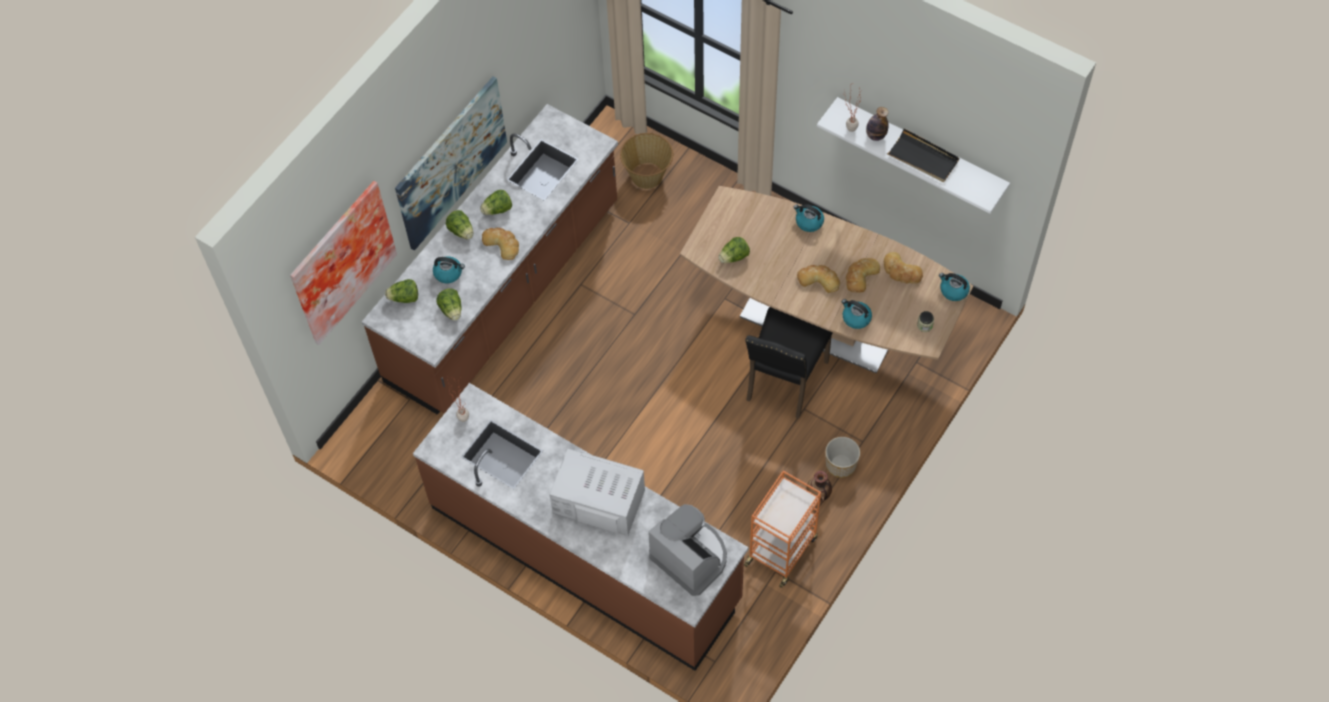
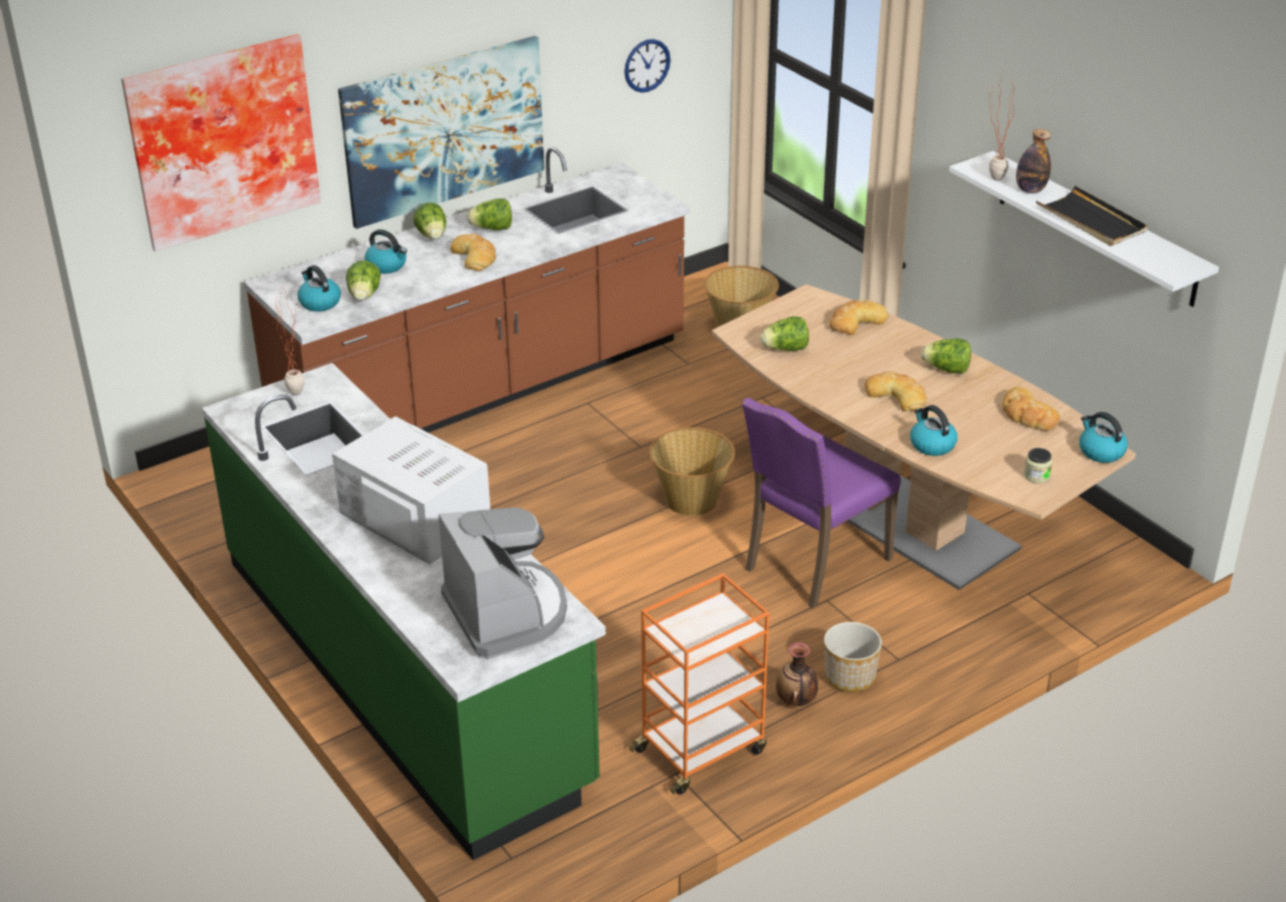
camera: 20 degrees right, 25 degrees down
lettuce [385,279,418,303] -> lettuce moved to [921,339,971,374]
brown counter [413,383,748,671] -> green counter [202,363,606,860]
black chair [745,307,833,419] -> purple chair [742,398,901,608]
kettle [794,204,824,232] -> kettle moved to [297,265,341,312]
bread [846,258,880,292] -> bread moved to [830,300,888,335]
none -> wall clock [624,39,671,93]
none -> basket [649,427,735,516]

